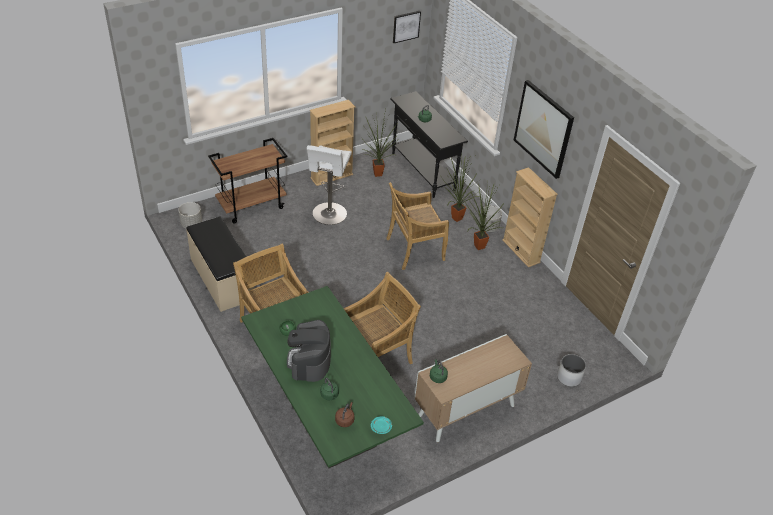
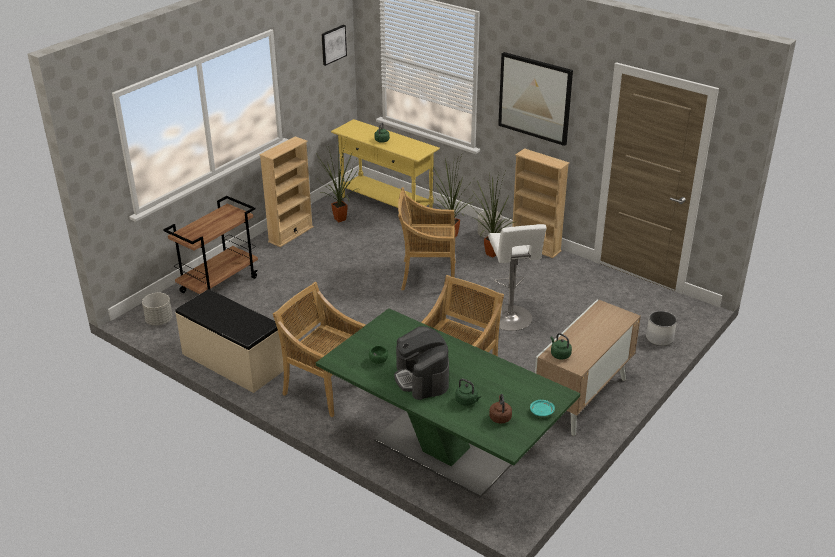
camera: 20 degrees left, 10 degrees down
white stool [307,145,352,225] -> white stool moved to [488,224,547,331]
beige chair [386,182,449,270] -> beige chair turned 45 degrees clockwise [398,187,456,290]
black console table [390,91,468,198] -> yellow console table [331,119,440,208]

